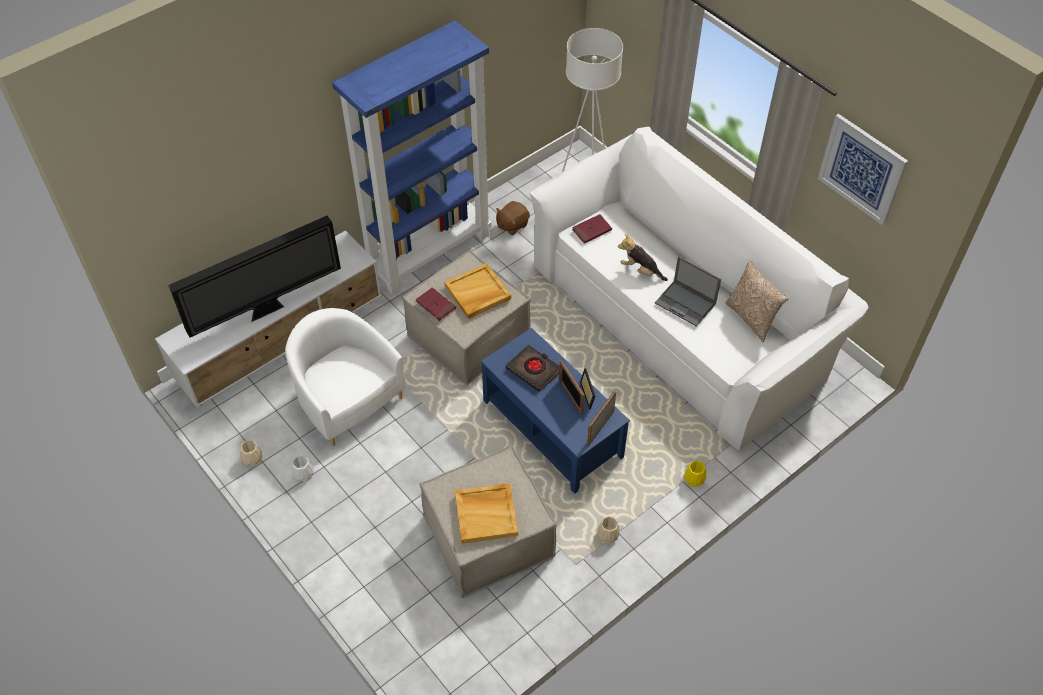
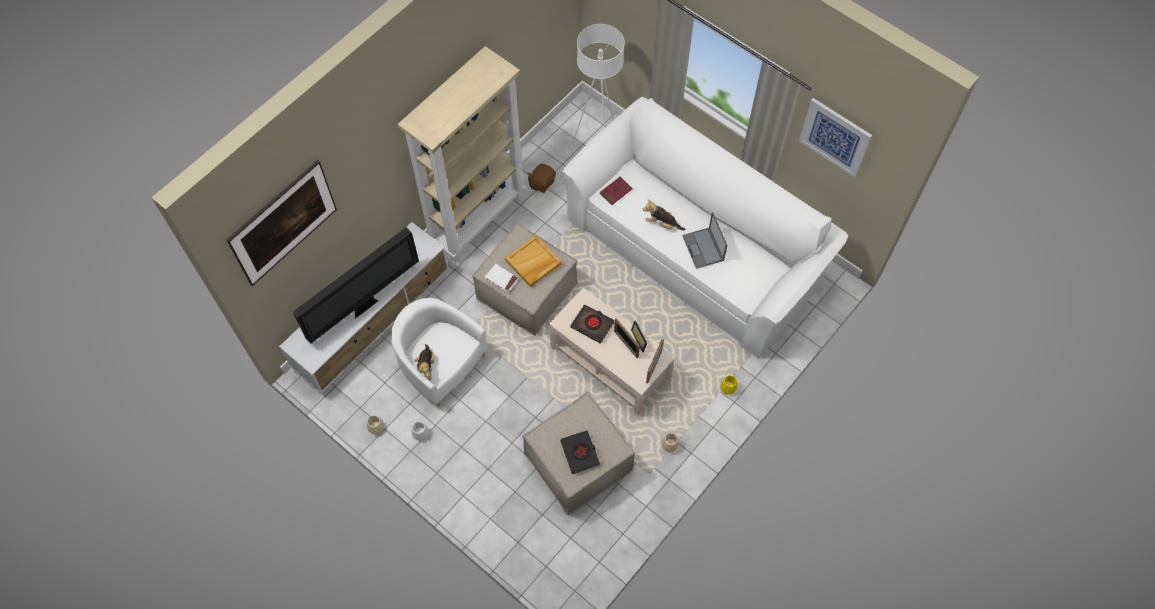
camera: 10 degrees left, 10 degrees up
blue bookcase [332,20,492,294] -> beige bookcase [398,46,526,263]
red book [416,287,456,321] -> white book [485,264,519,293]
beige tray [455,483,518,544] -> black book [560,430,600,474]
blue coffee table [481,328,630,494] -> beige coffee table [549,288,676,415]
laptop [655,256,721,327] -> laptop turned 45 degrees clockwise [682,212,728,269]
pillow [725,261,789,342] -> none
none -> picture [227,160,337,286]
none -> plush toy [414,344,435,380]

